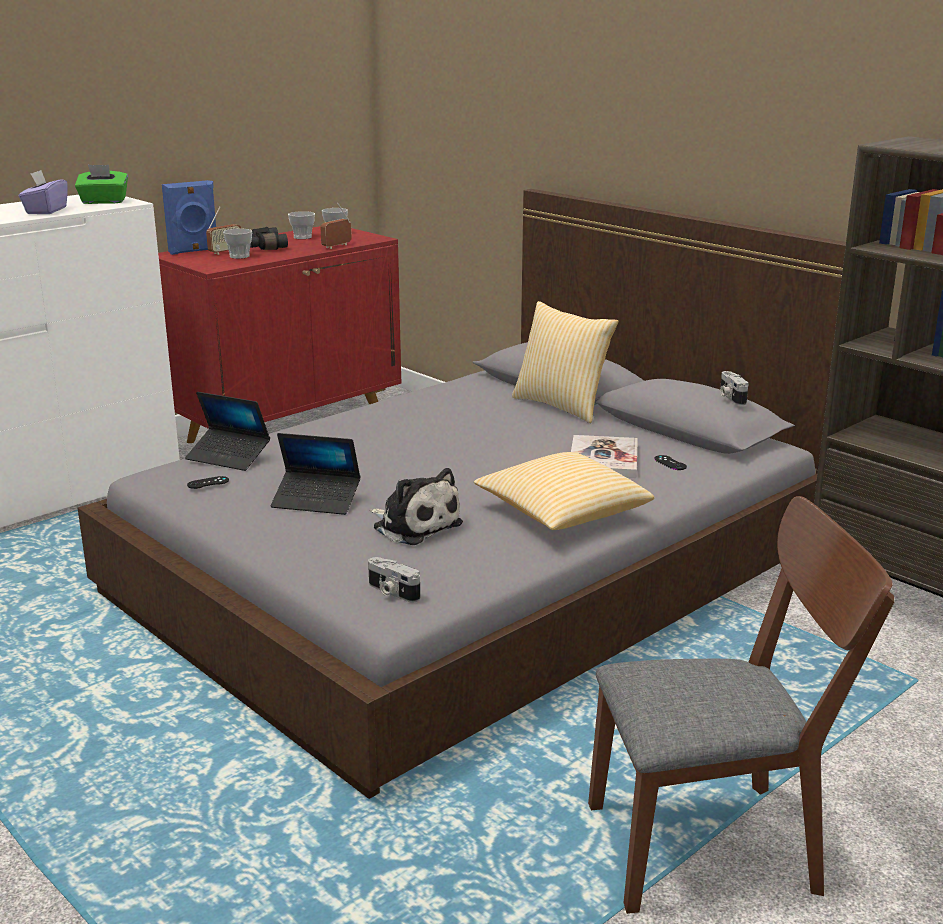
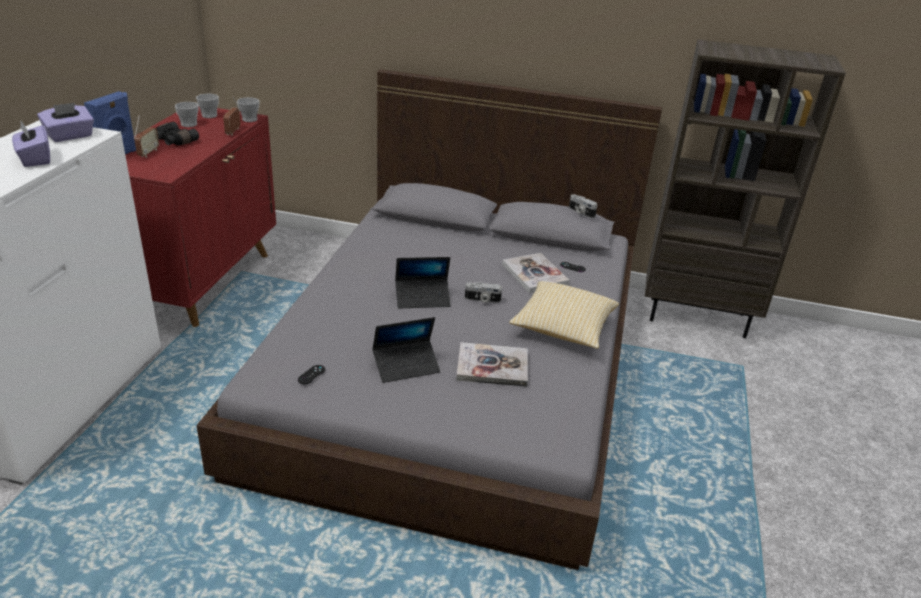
camera: 35 degrees left, 10 degrees up
green tissue box [75,165,128,204] -> purple tissue box [37,102,94,142]
laptop [185,392,270,471] -> laptop moved to [395,257,451,308]
cup [223,228,252,259] -> cup moved to [237,97,260,122]
camera [368,557,420,603] -> camera moved to [465,282,502,303]
plush toy [370,468,463,545] -> book [456,342,528,387]
pillow [512,301,618,423] -> none
brown chair [588,496,894,914] -> none

